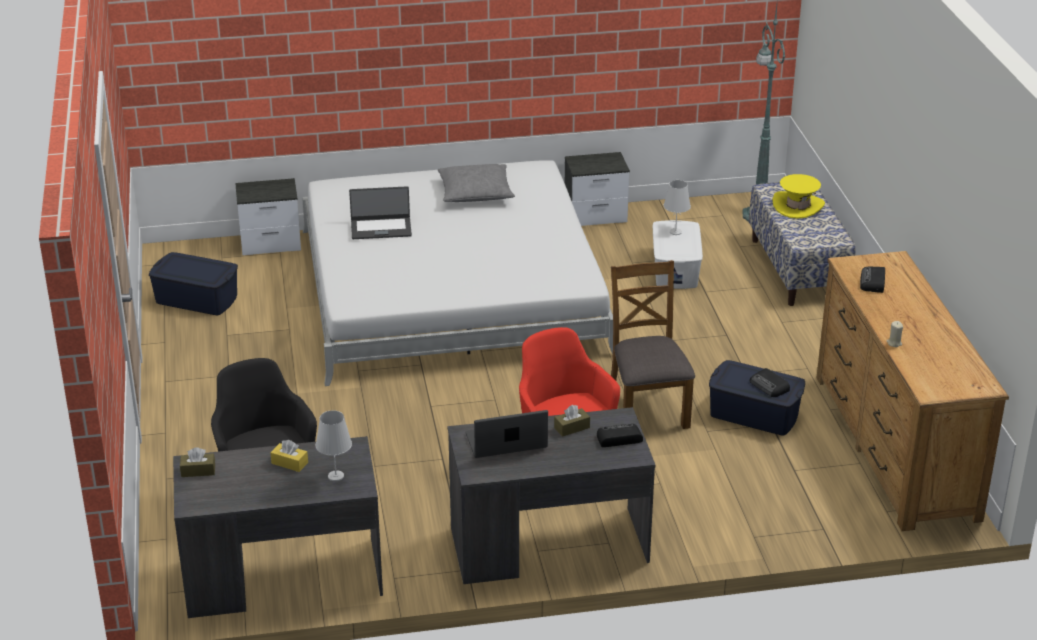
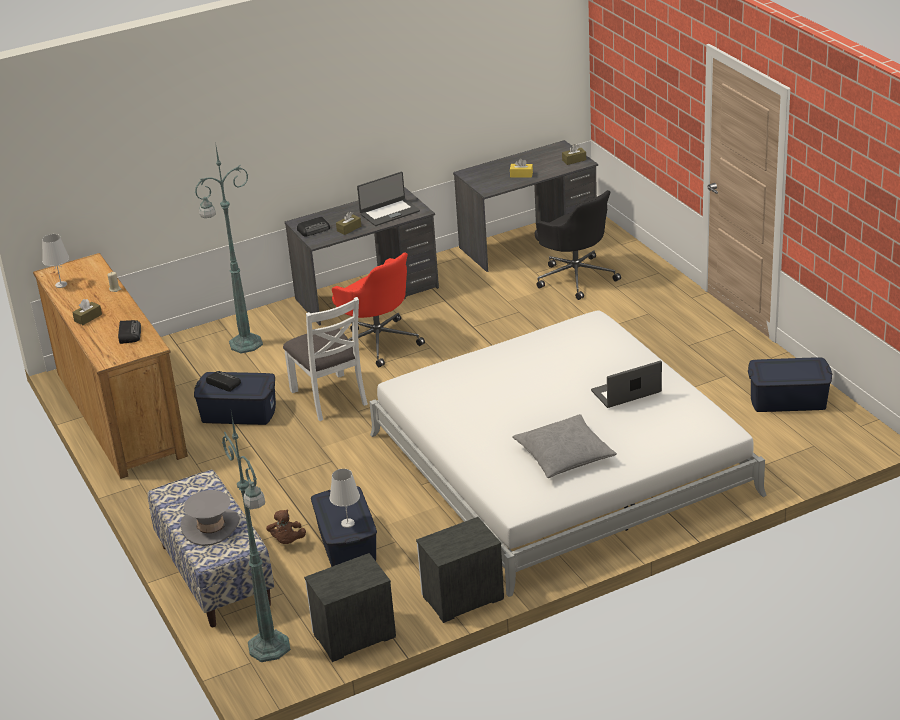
camera: 165 degrees right, 0 degrees up
nightstand [235,178,301,255] -> nightstand moved to [304,553,396,662]
white table lamp [315,410,352,481] -> white table lamp moved to [42,234,69,288]
brown chair [611,260,695,429] -> white chair [283,297,368,421]
white storage box [653,220,703,289] -> blue storage box [311,486,377,567]
yellow hat [772,174,825,219] -> grey hat [181,490,240,546]
none -> brown tissue box [72,299,102,325]
none -> green floor lamp [195,142,263,353]
none -> brown plush toy [266,510,306,544]

